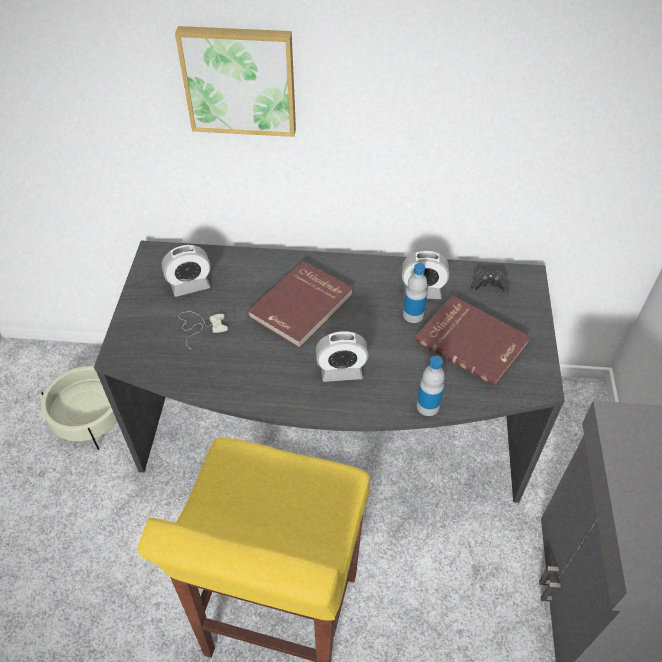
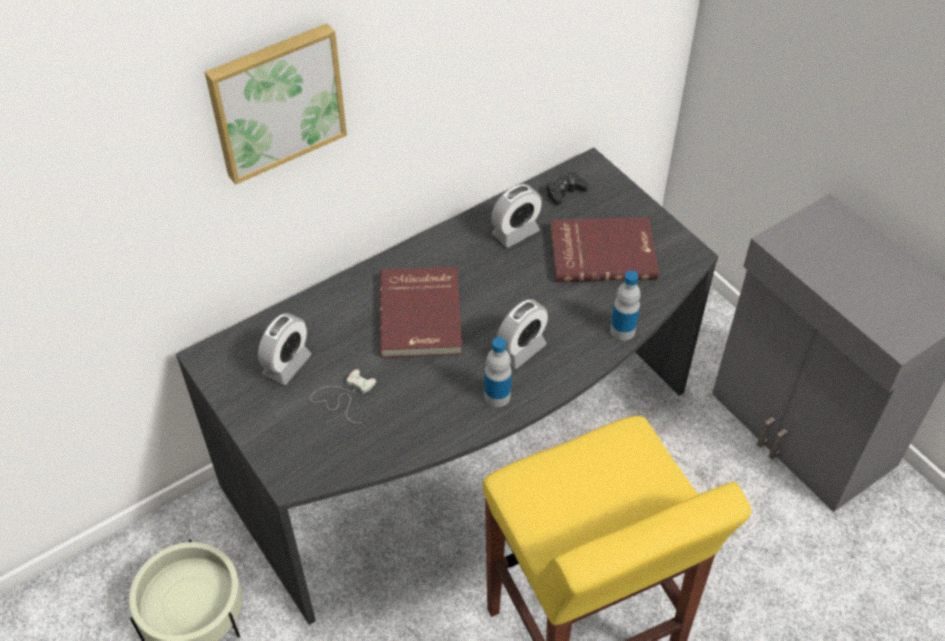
camera: 40 degrees left, 0 degrees up
bottle [403,263,427,323] -> bottle moved to [484,337,512,407]

